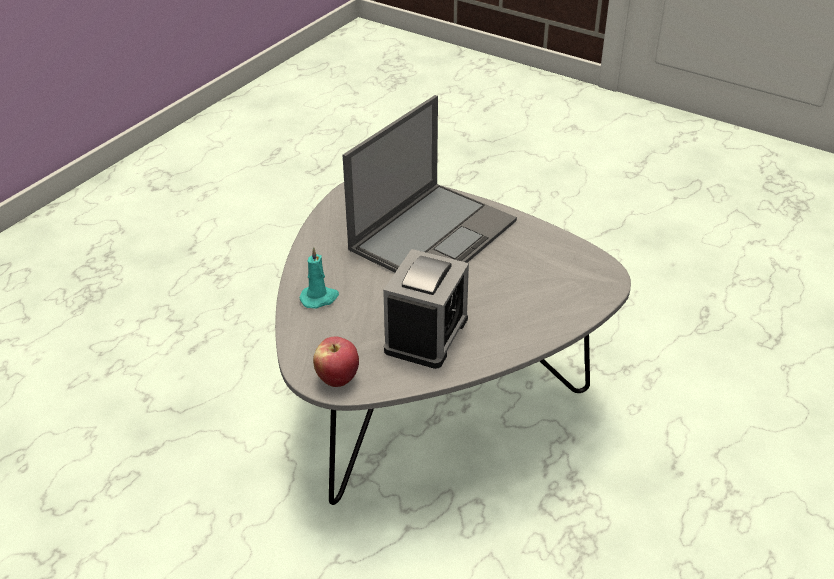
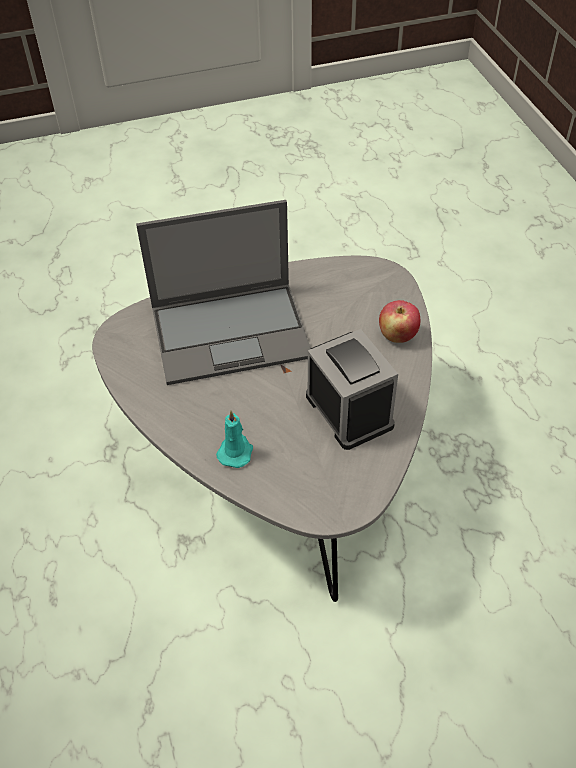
camera: 50 degrees left, 10 degrees up
apple [313,337,359,387] -> apple moved to [379,300,420,343]
laptop [343,95,517,272] -> laptop turned 90 degrees clockwise [136,200,311,385]

